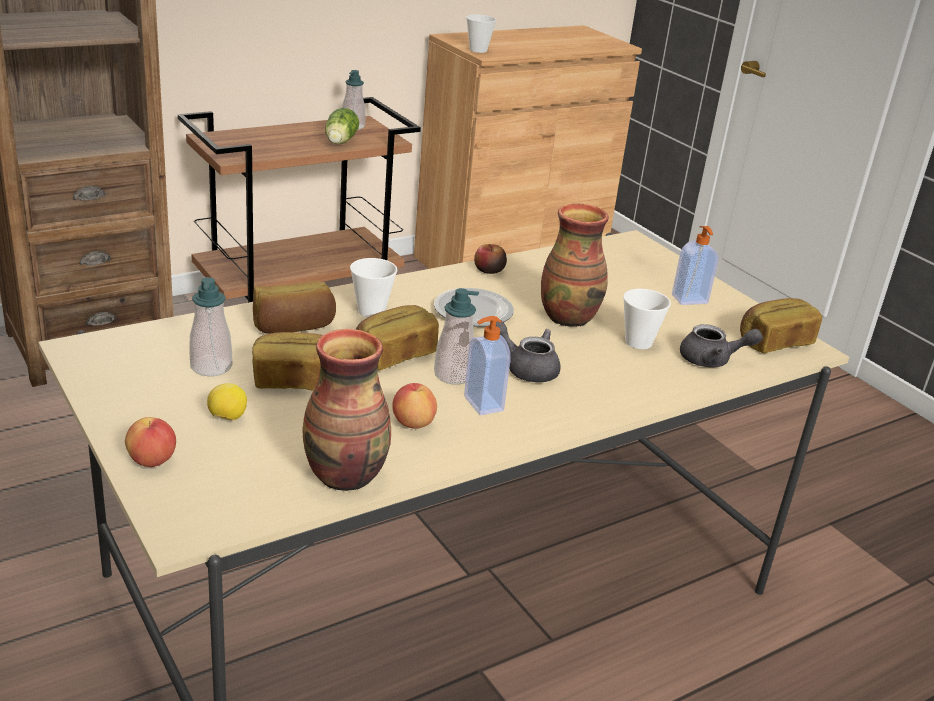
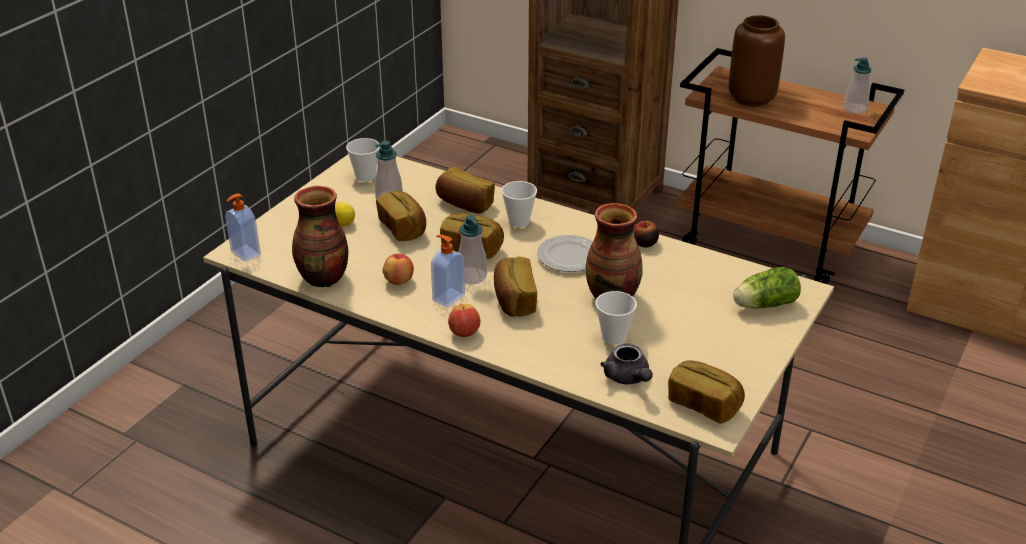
camera: 65 degrees right, 5 degrees up
apple [125,417,176,467] -> apple moved to [448,304,480,337]
lettuce [325,108,359,144] -> lettuce moved to [733,267,801,309]
cup [466,14,497,53] -> cup moved to [346,138,380,182]
grey teapot [496,320,561,382] -> bread [494,257,537,317]
soap dispenser [672,226,719,305] -> soap dispenser moved to [225,194,261,262]
none -> brown vase [729,15,785,107]

